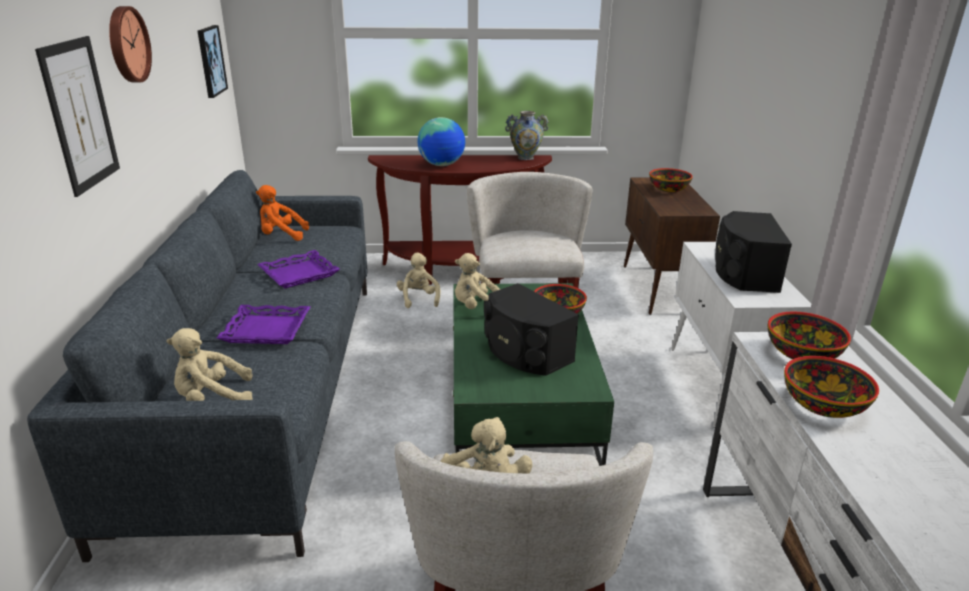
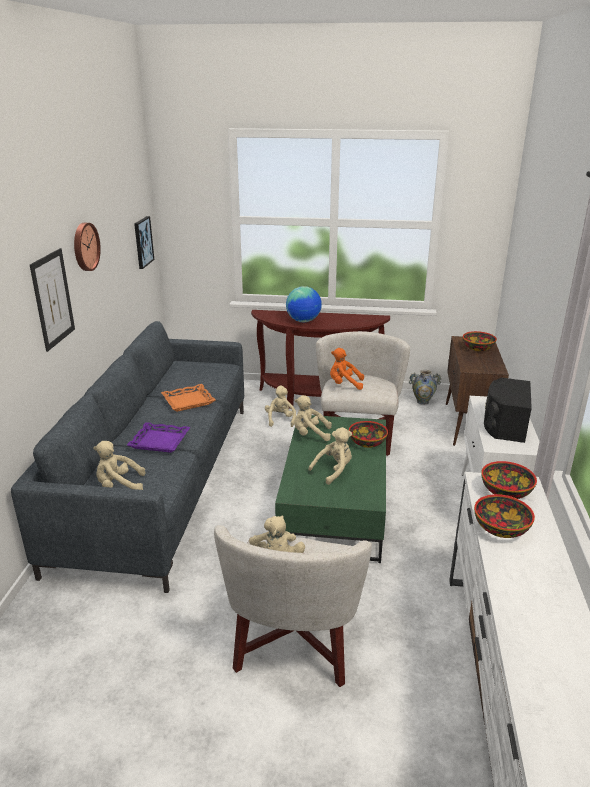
camera: 10 degrees right, 0 degrees up
orange plush toy [256,185,309,241] -> orange plush toy moved to [330,348,364,390]
purple tray [257,250,340,288] -> orange tray [161,384,216,412]
black speaker [484,283,579,376] -> beige plush toy [308,427,352,485]
vase [505,111,549,160] -> vase moved to [409,370,441,405]

